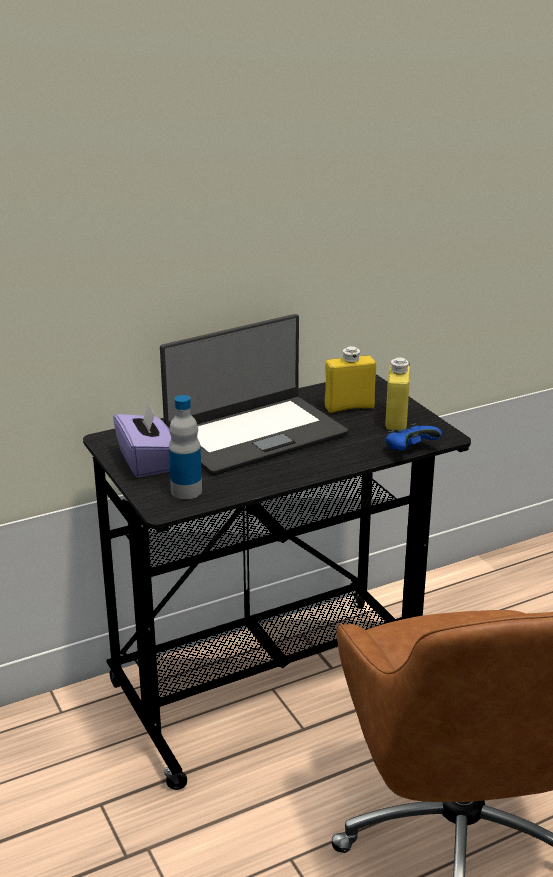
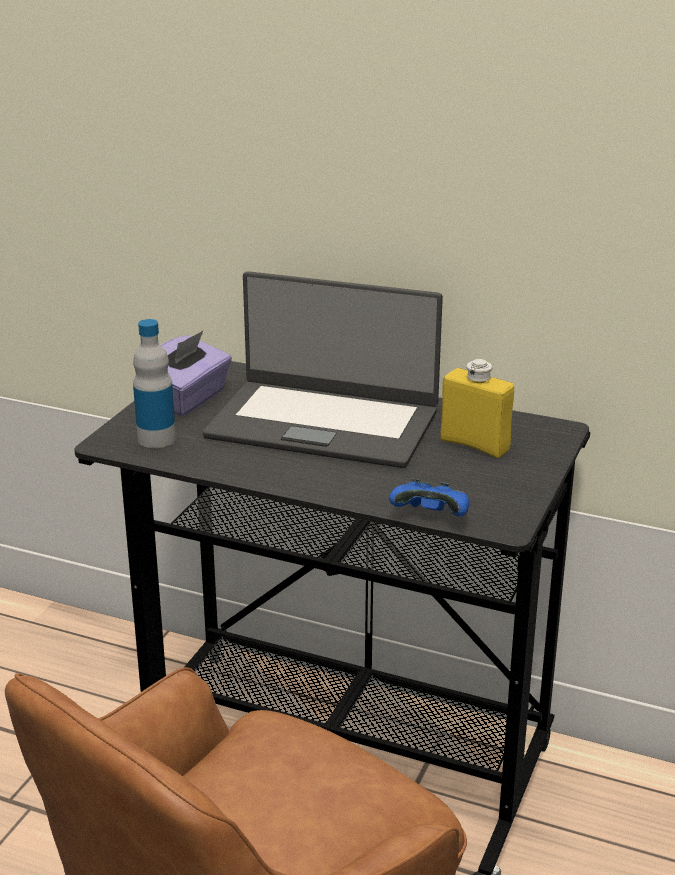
camera: 50 degrees right, 0 degrees up
yellow bottle [385,357,410,430] -> none

